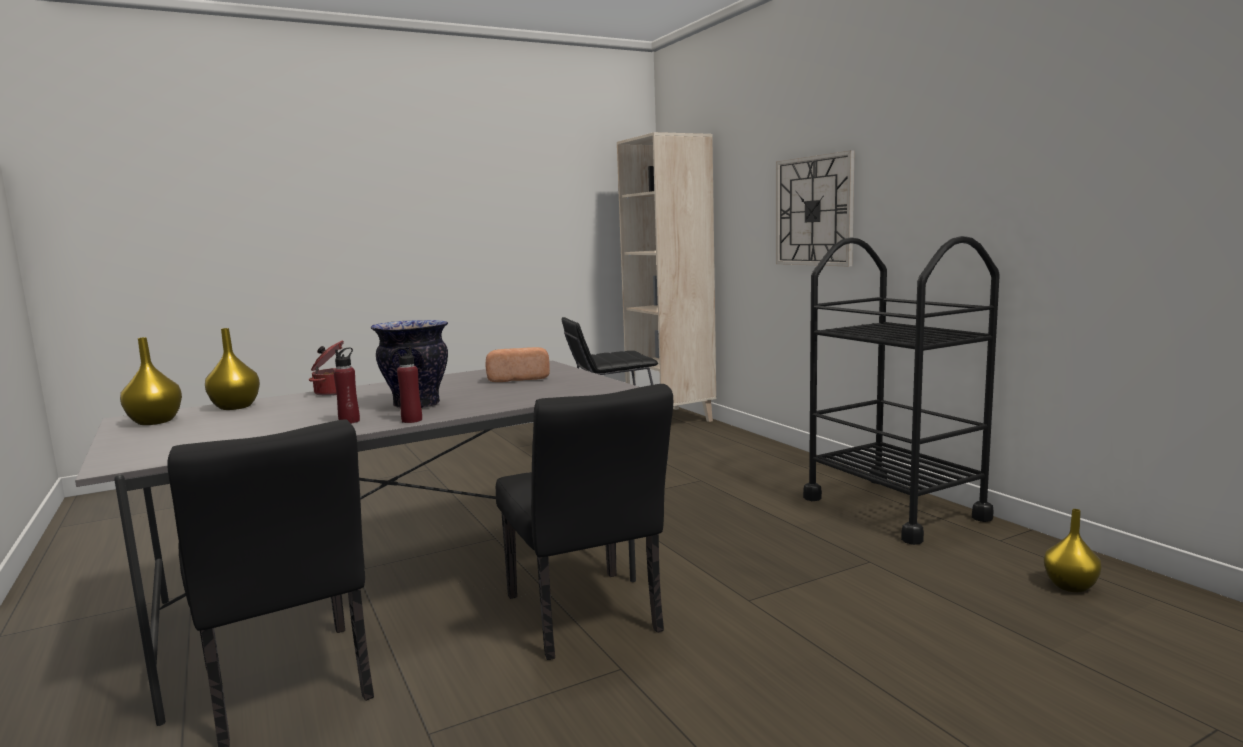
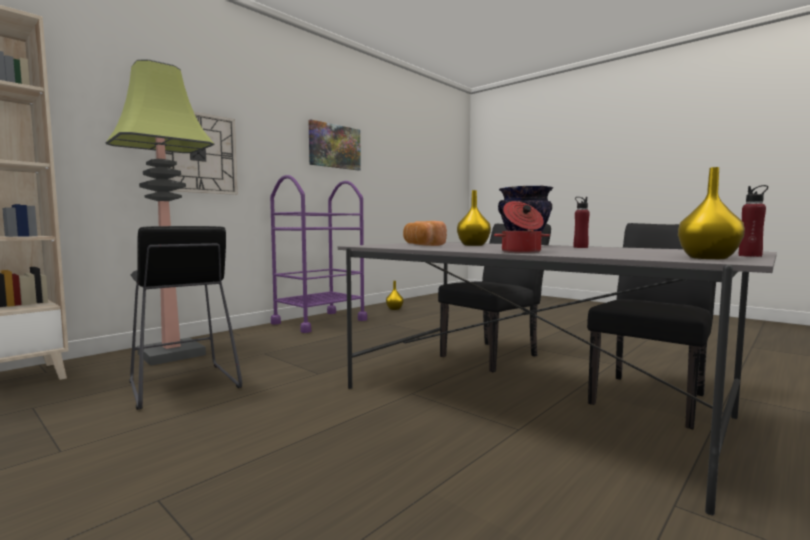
camera: 110 degrees left, 5 degrees down
yellow vase [205,328,260,410] -> yellow vase moved to [457,190,491,246]
red bottle [395,346,422,423] -> red bottle moved to [739,185,768,257]
black cart [803,236,1000,545] -> purple cart [270,175,367,333]
none -> floor lamp [106,59,215,366]
none -> picture [309,119,361,170]

